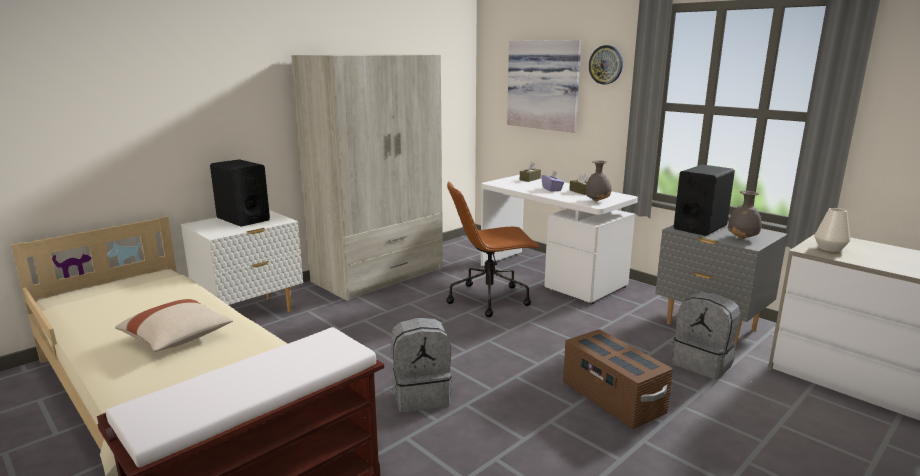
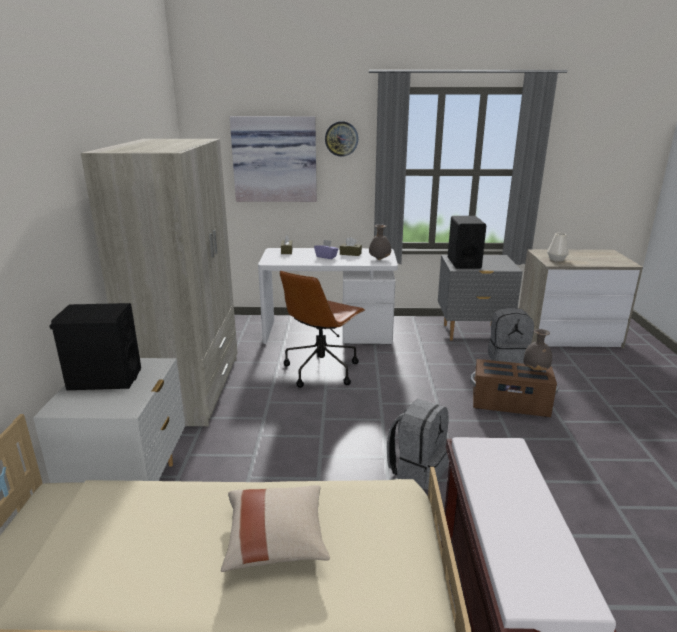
camera: 45 degrees left, 5 degrees up
grey vase [728,191,762,239] -> grey vase moved to [523,329,552,371]

